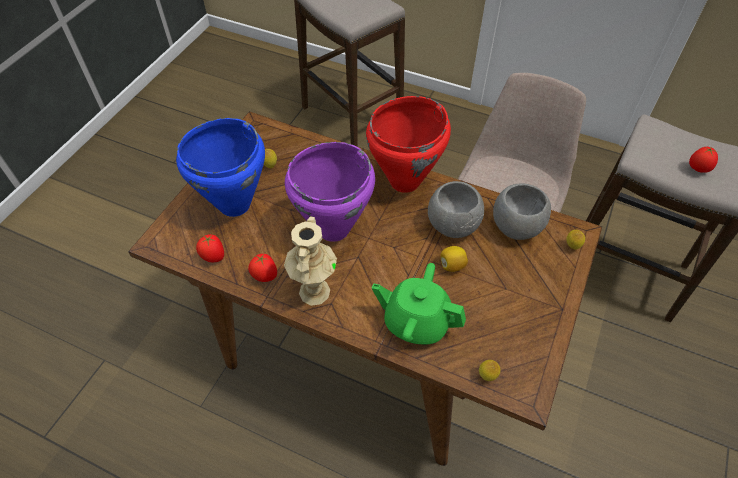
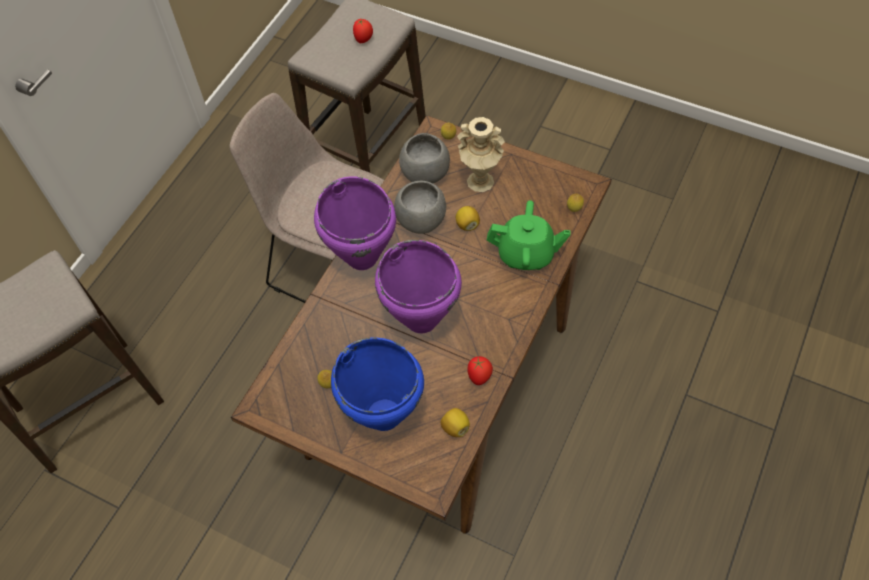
camera: 85 degrees left, 5 degrees up
tomato [196,234,224,262] -> lemon [441,408,470,437]
beige vase [284,217,337,306] -> beige vase moved to [457,117,505,192]
red cooking pot [366,96,451,193] -> purple cooking pot [314,176,396,270]
green teapot [372,263,466,344] -> green teapot turned 105 degrees counterclockwise [487,200,571,270]

